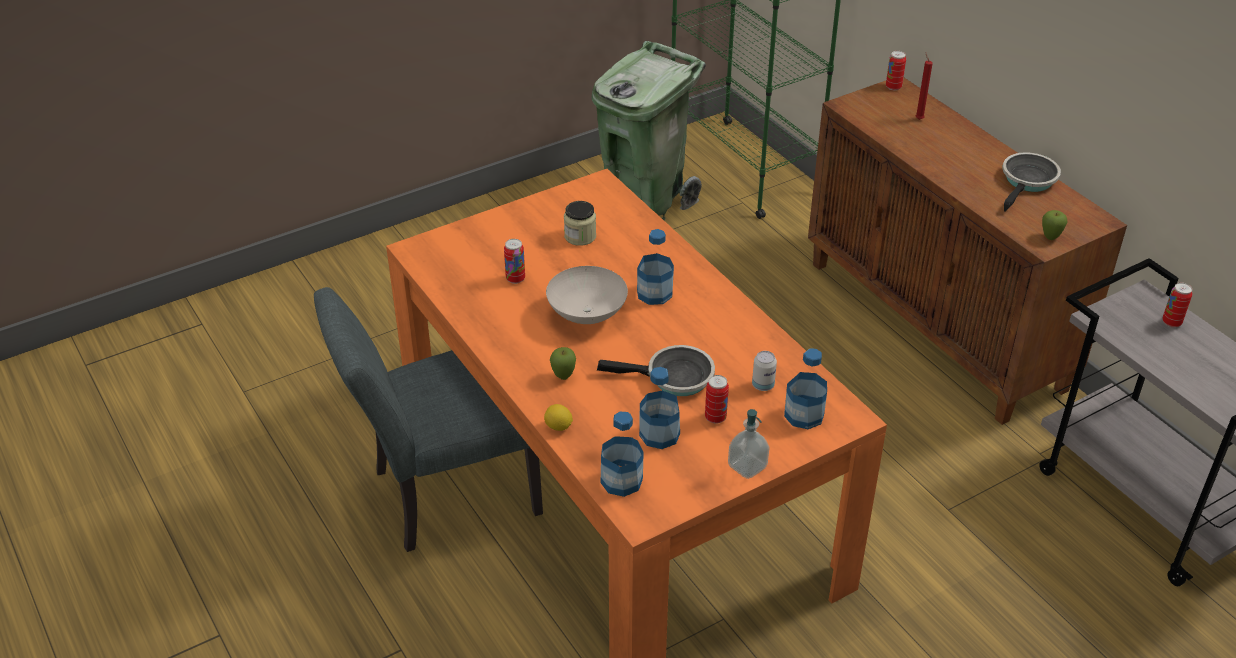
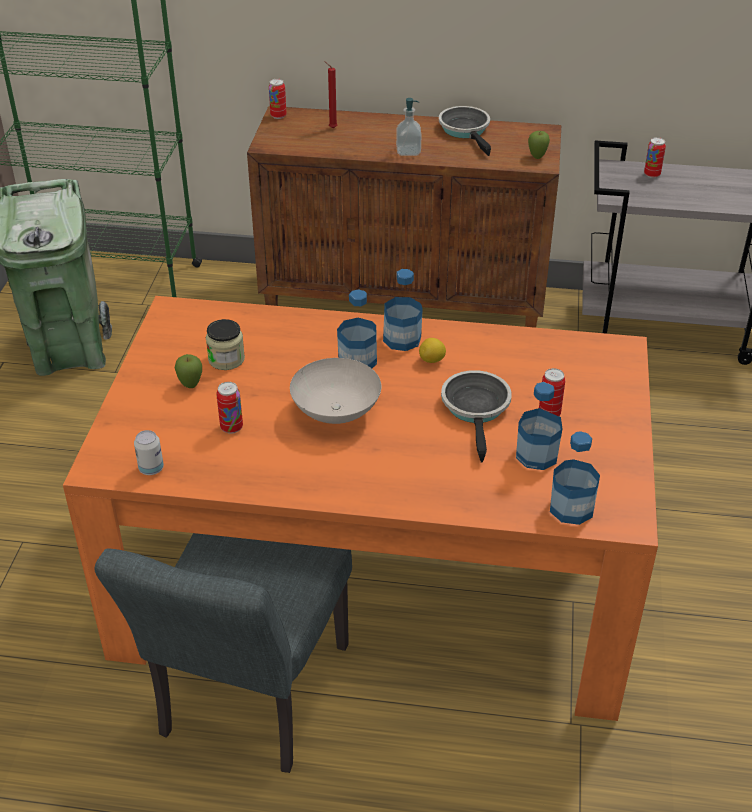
camera: 50 degrees left, 0 degrees up
lemon [544,404,573,431] -> lemon moved to [419,338,446,363]
apple [550,347,576,380] -> apple moved to [175,354,202,388]
frying pan [597,345,715,396] -> frying pan turned 45 degrees counterclockwise [441,370,512,463]
soap dispenser [728,409,770,479] -> soap dispenser moved to [396,98,421,156]
can [752,351,777,391] -> can moved to [134,430,164,475]
bottle [784,348,827,429] -> bottle moved to [383,269,423,351]

